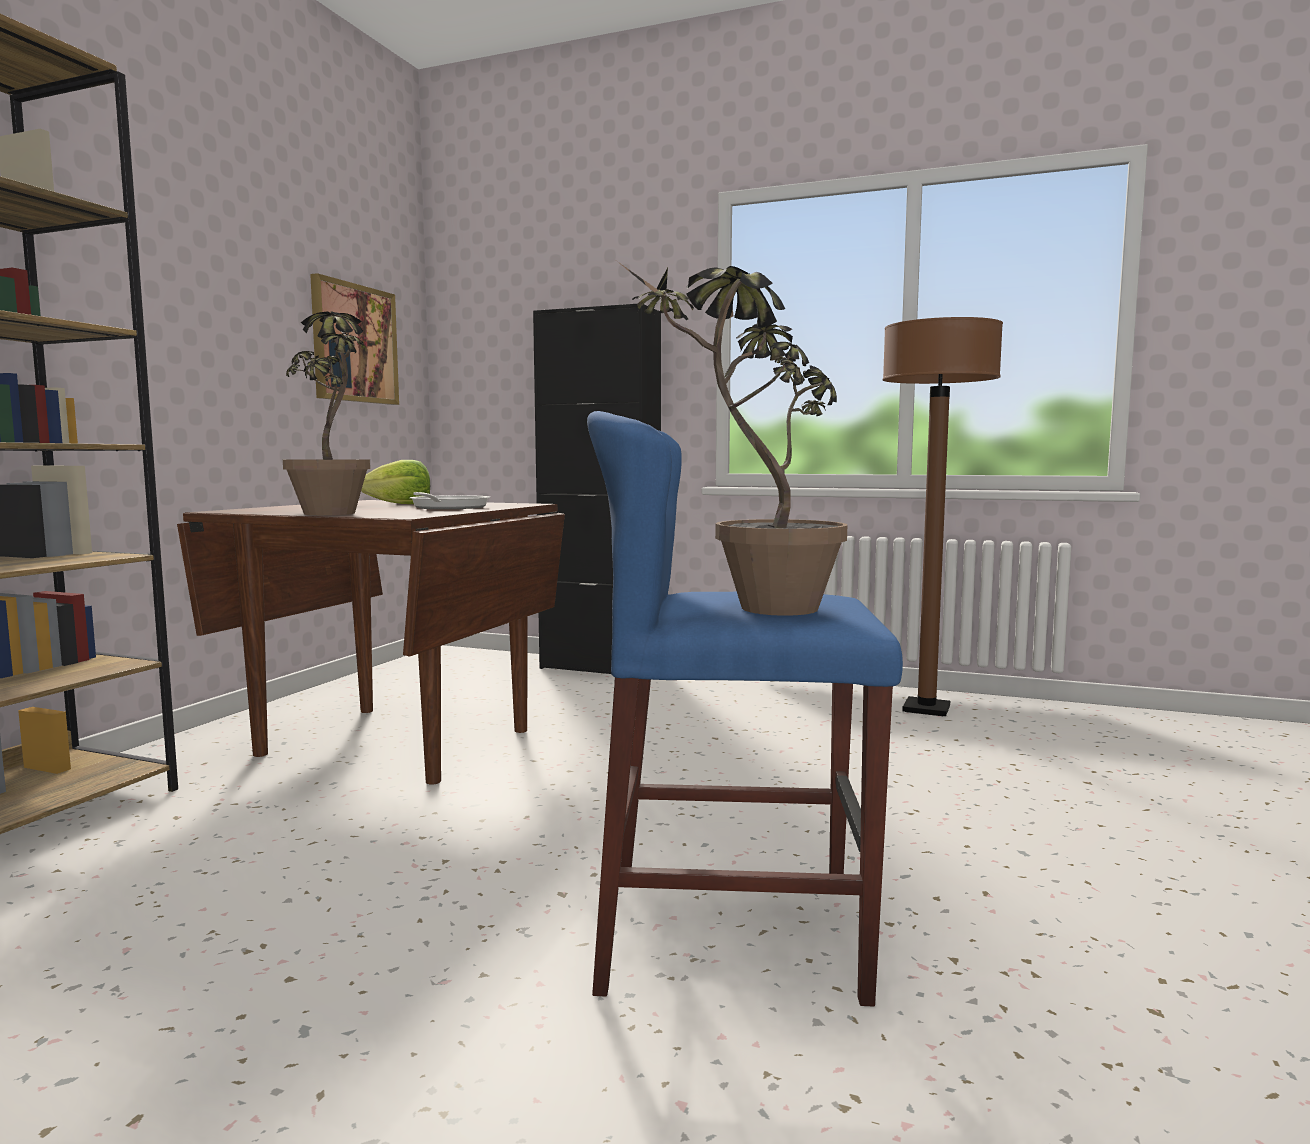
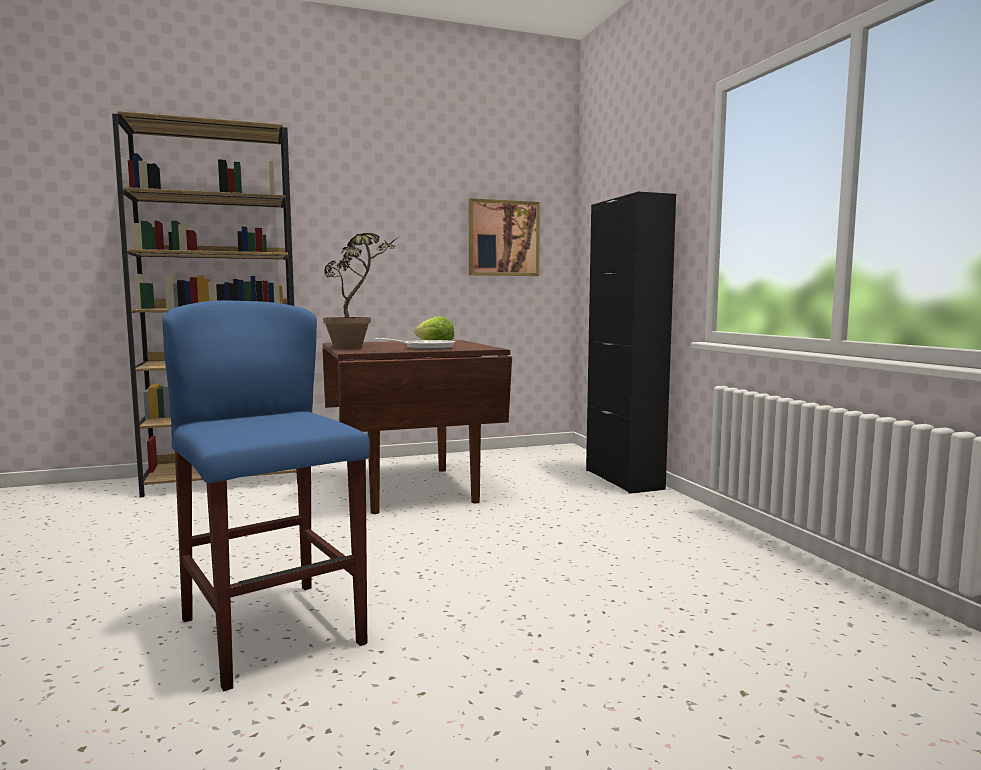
camera: 50 degrees right, 0 degrees up
potted plant [617,261,847,616] -> none
brown floor lamp [883,317,1003,716] -> none

